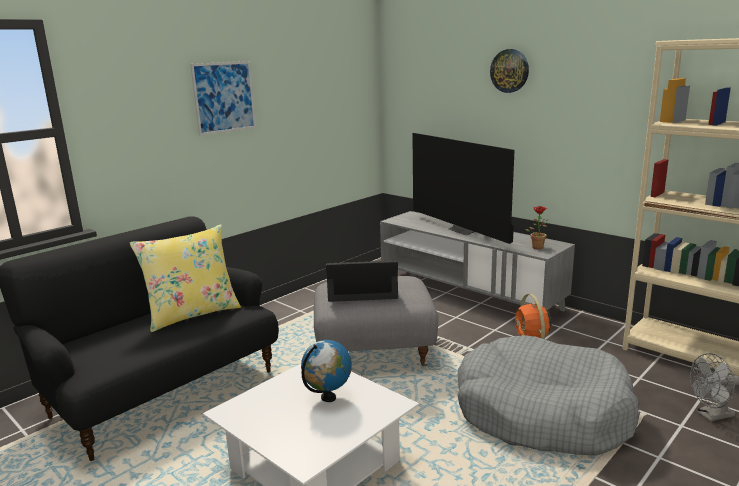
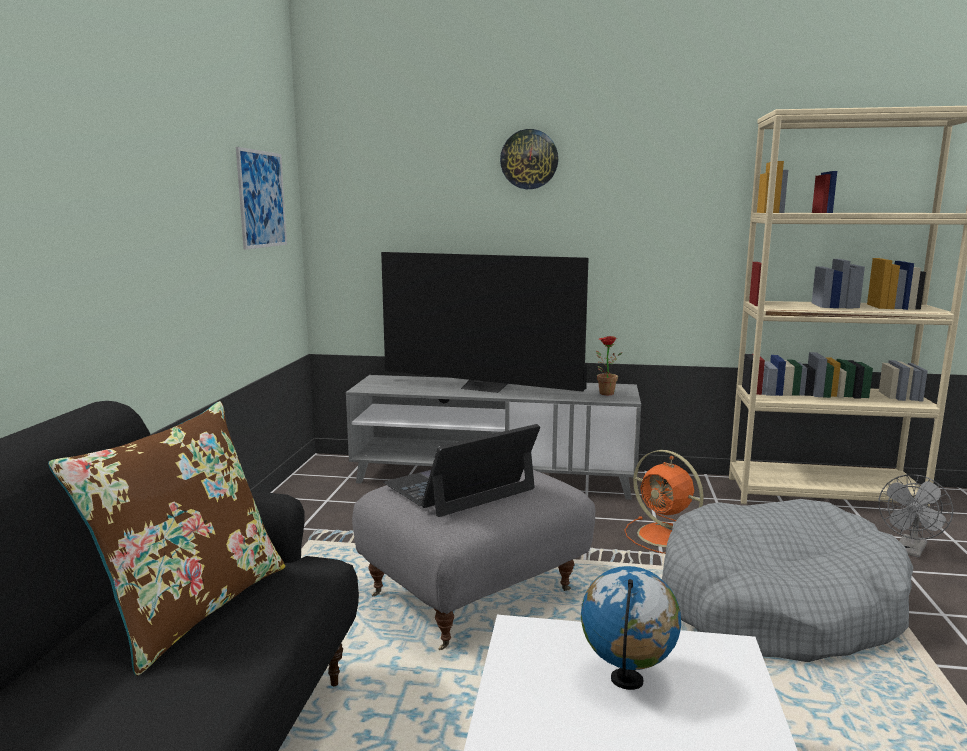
camera: 35 degrees left, 5 degrees down
yellow pillow [130,225,241,332] -> brown pillow [48,401,285,676]
picture [190,61,256,136] -> picture moved to [236,147,287,250]

